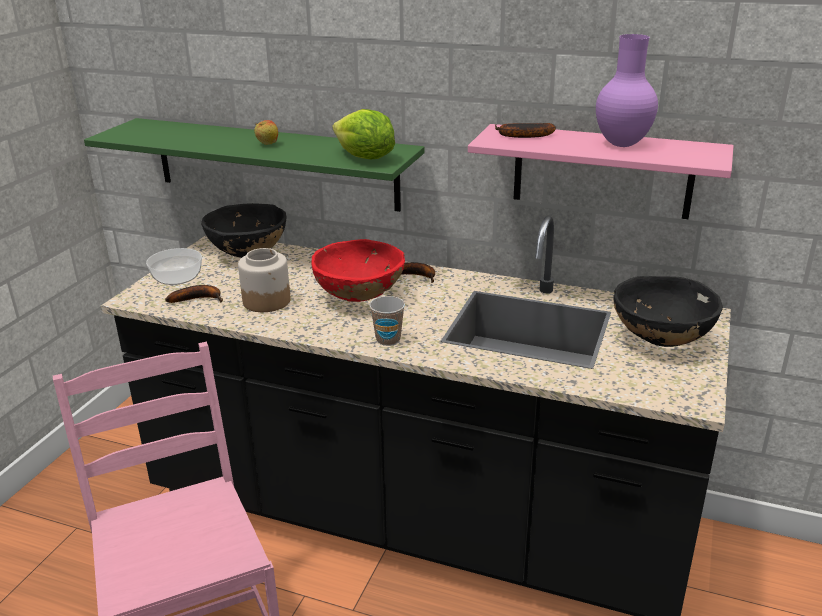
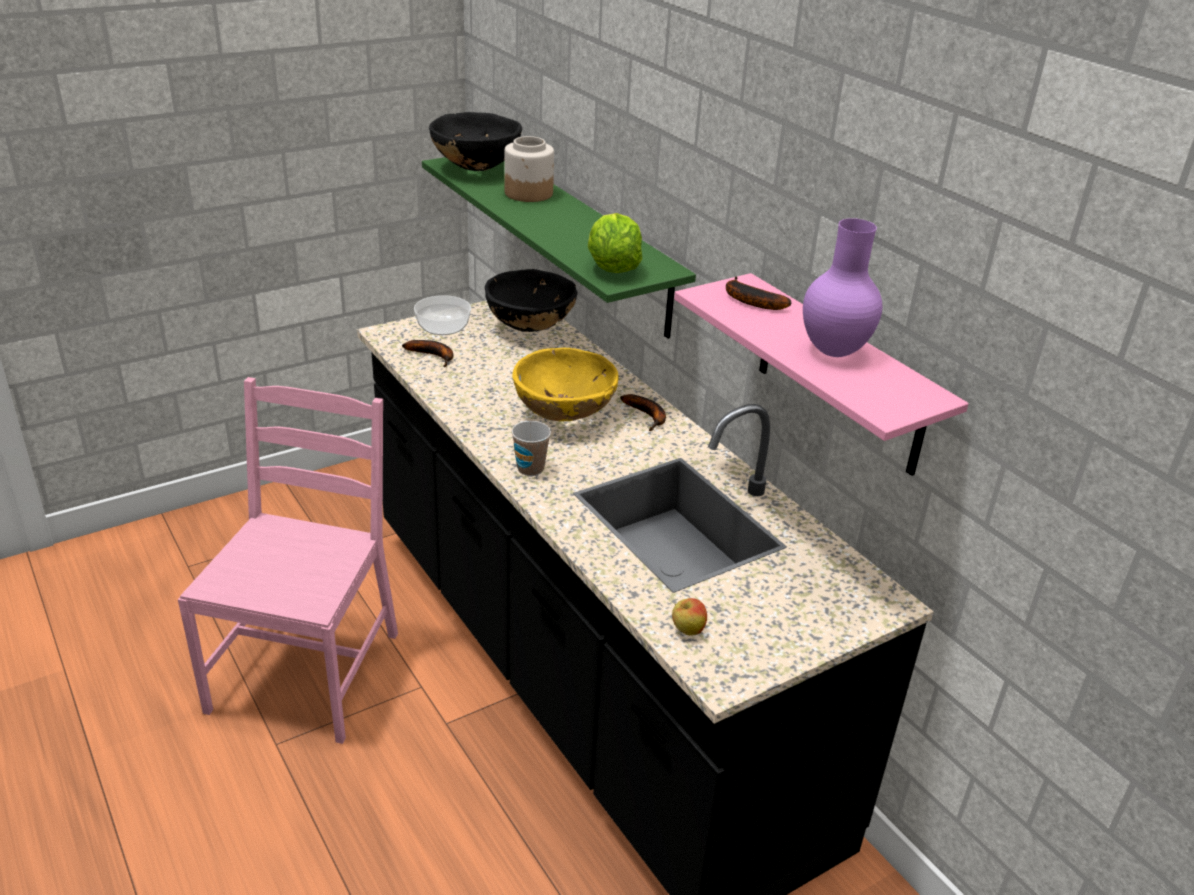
camera: 35 degrees right, 5 degrees up
jar [238,248,291,312] -> jar moved to [504,136,554,202]
apple [254,120,278,145] -> apple moved to [672,598,707,635]
red bowl [311,239,405,302] -> yellow bowl [512,348,618,421]
black bowl [613,276,723,347] -> black bowl moved to [429,112,522,171]

